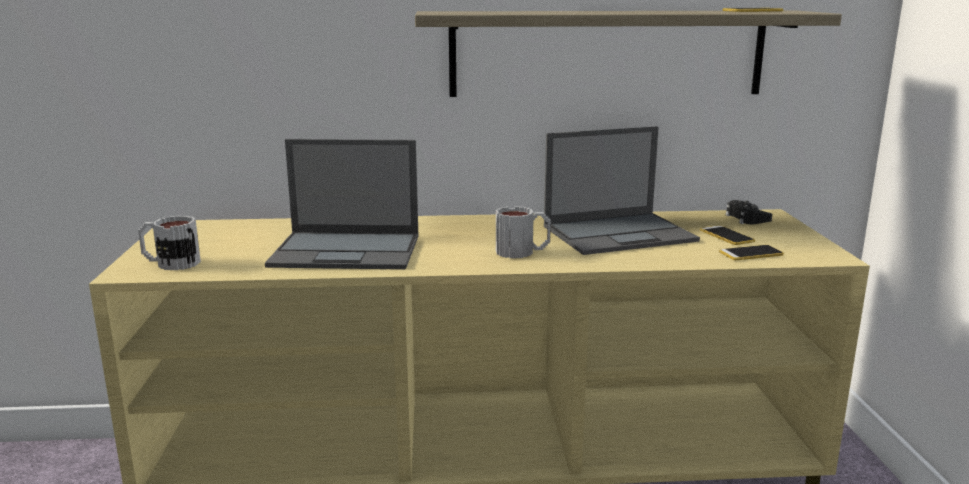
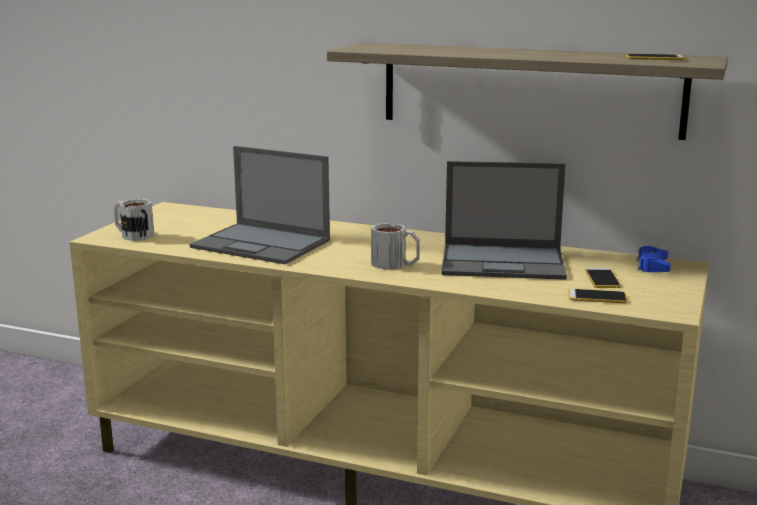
camera: 25 degrees right, 0 degrees up
black game controller [726,200,772,224] -> blue game controller [637,246,671,272]

